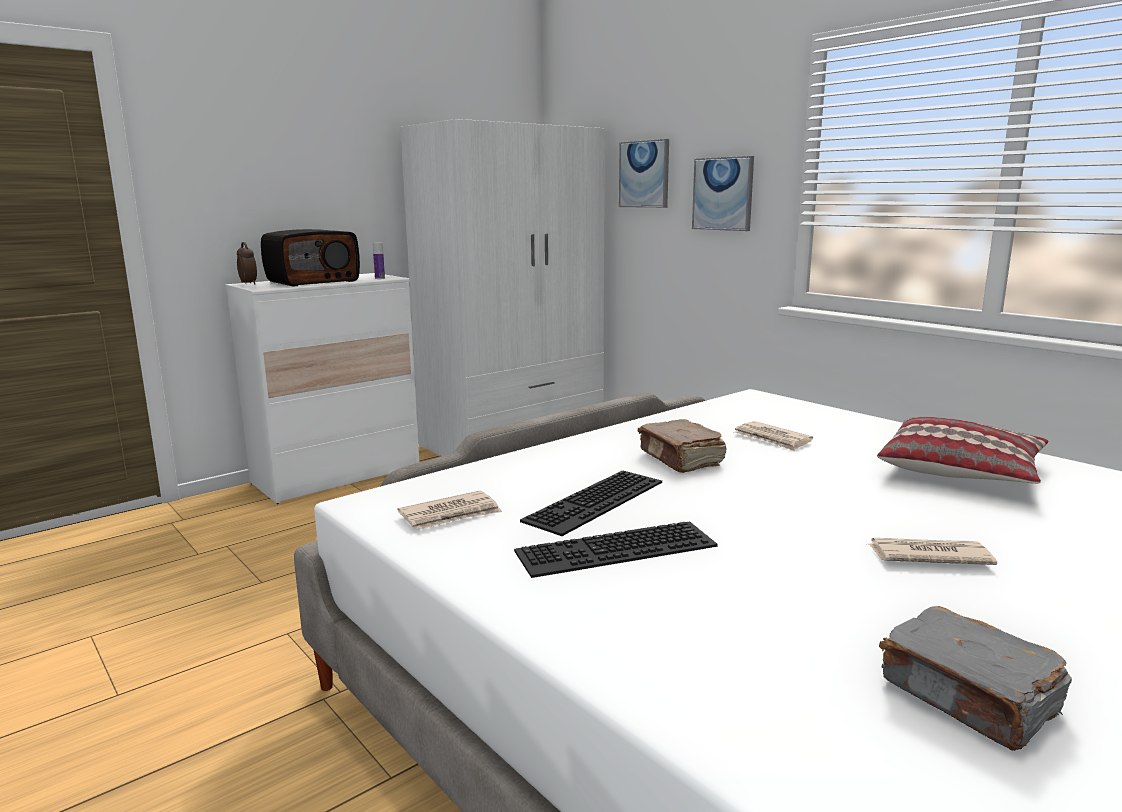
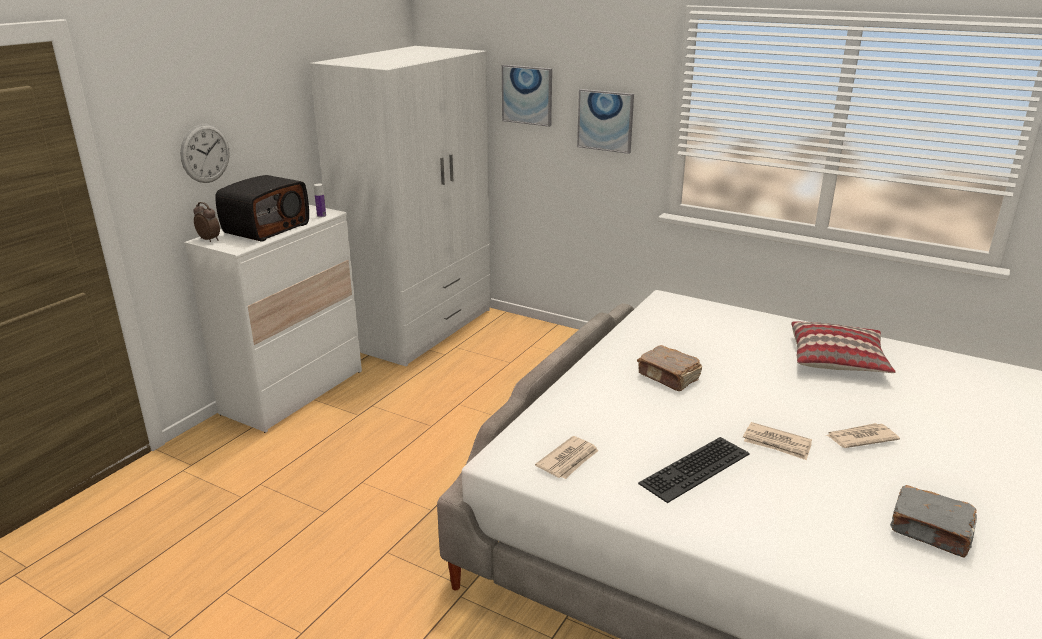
camera: 20 degrees left, 10 degrees up
keyboard [520,470,662,536] -> none
newspaper [734,421,813,451] -> newspaper moved to [743,422,812,460]
none -> wall clock [180,124,230,183]

